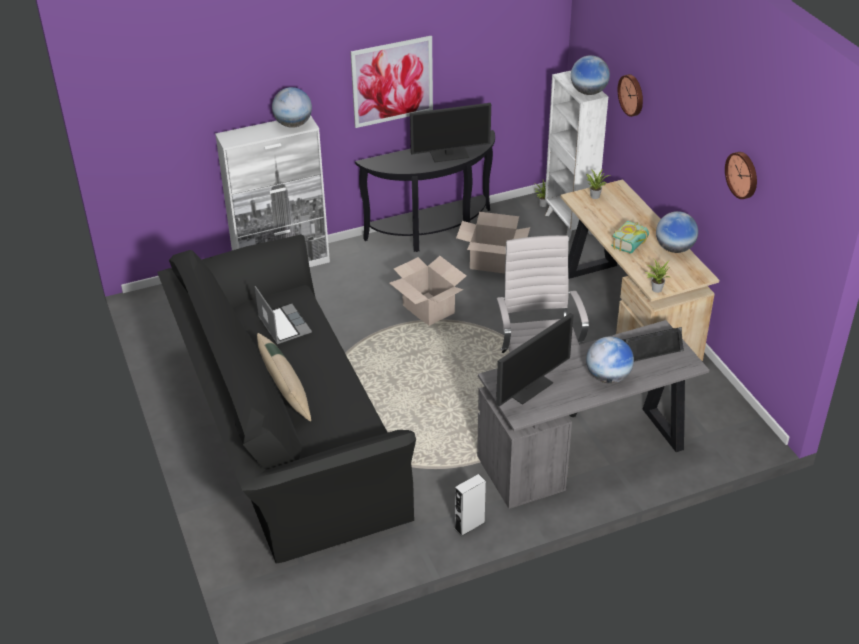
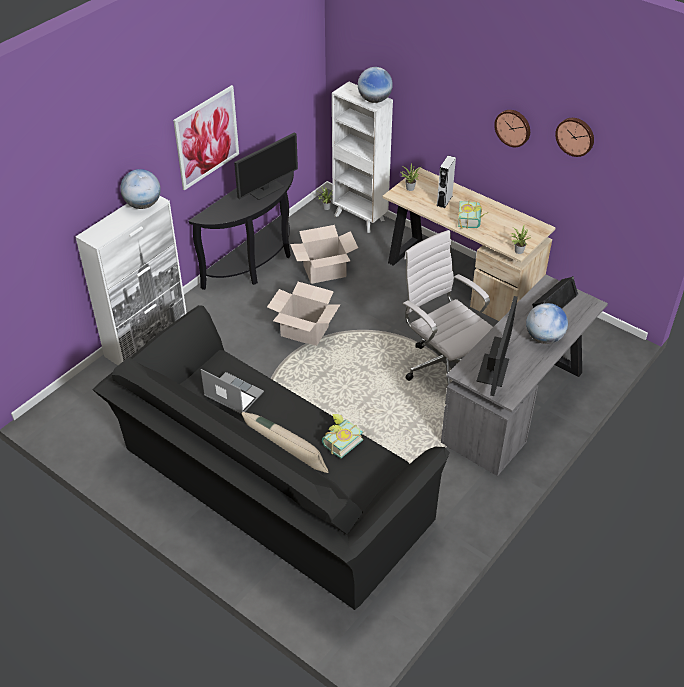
camera: 30 degrees left, 5 degrees up
grey speaker [455,474,486,536] -> grey speaker moved to [437,156,456,208]
wall clock [618,74,643,117] -> wall clock moved to [494,110,530,147]
globe [656,211,698,253] -> none
none -> book [322,414,363,458]

